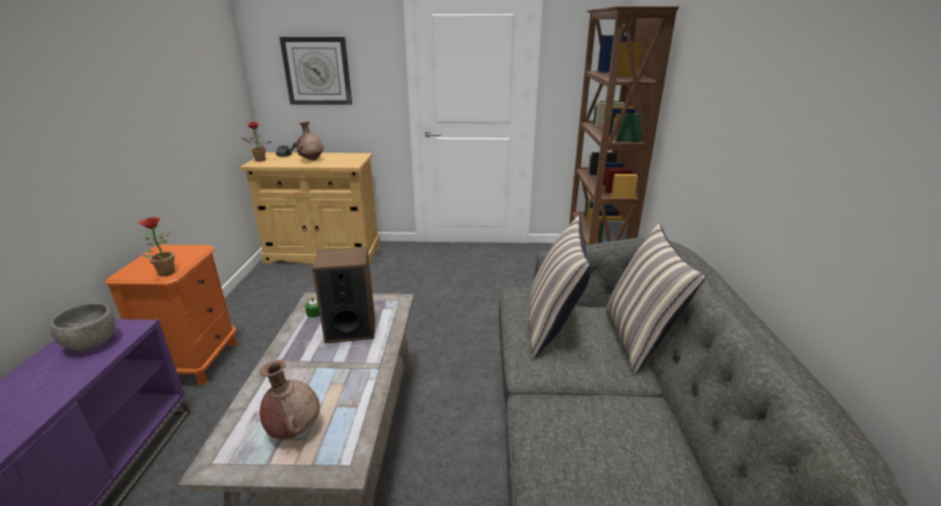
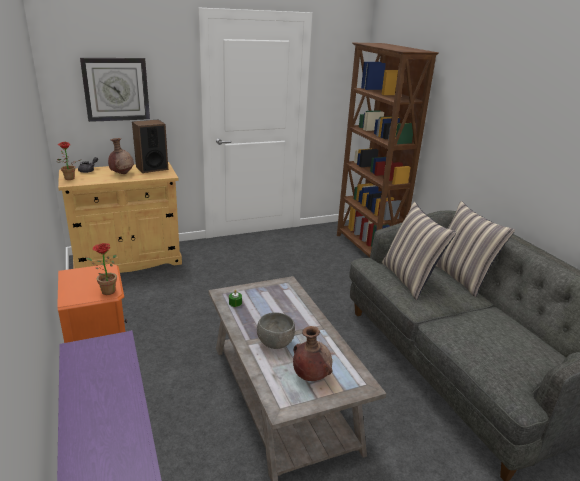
camera: 25 degrees left, 0 degrees up
grey bowl [50,303,116,351] -> grey bowl moved to [257,312,295,349]
speaker [312,247,375,343] -> speaker moved to [132,120,168,173]

